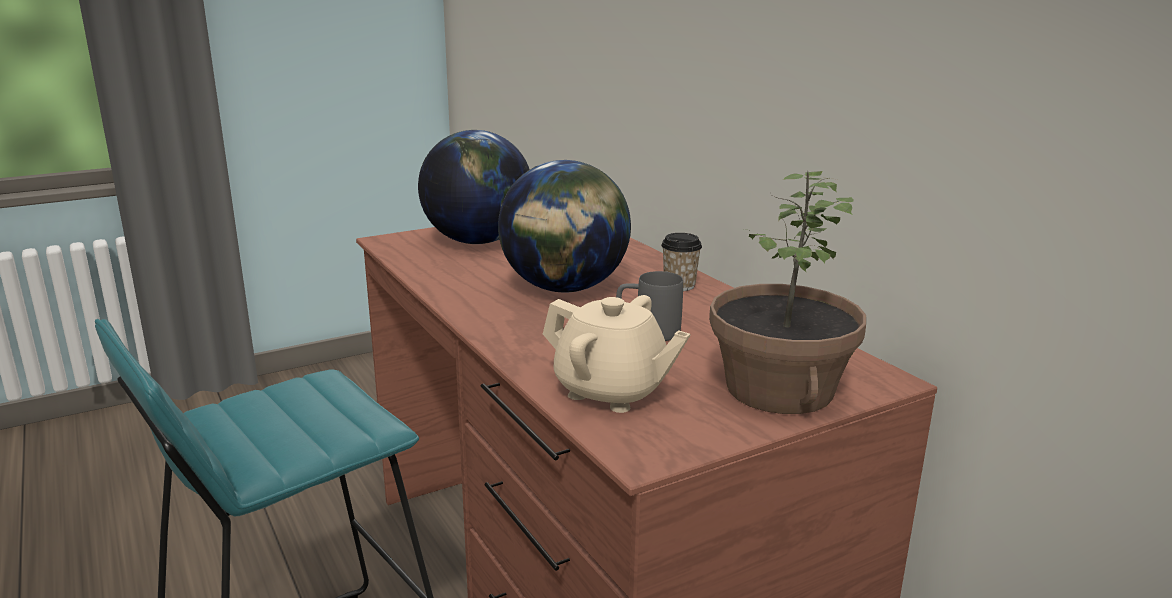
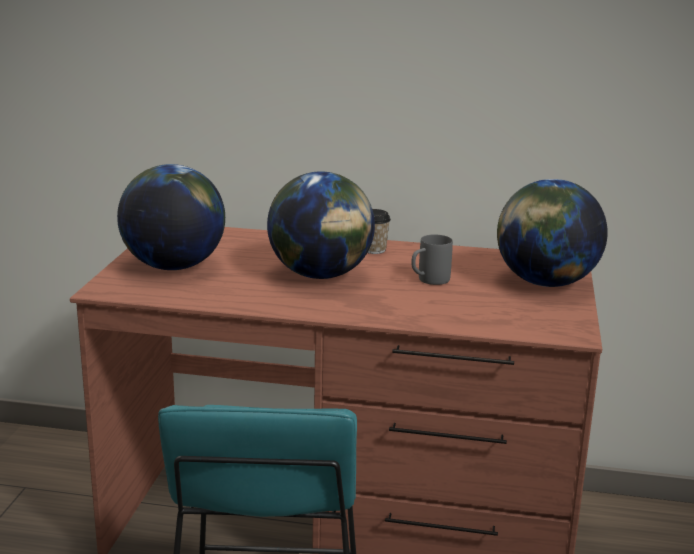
camera: 50 degrees left, 0 degrees up
beige teapot [543,295,690,413] -> none
potted plant [709,171,866,414] -> globe [497,179,608,287]

